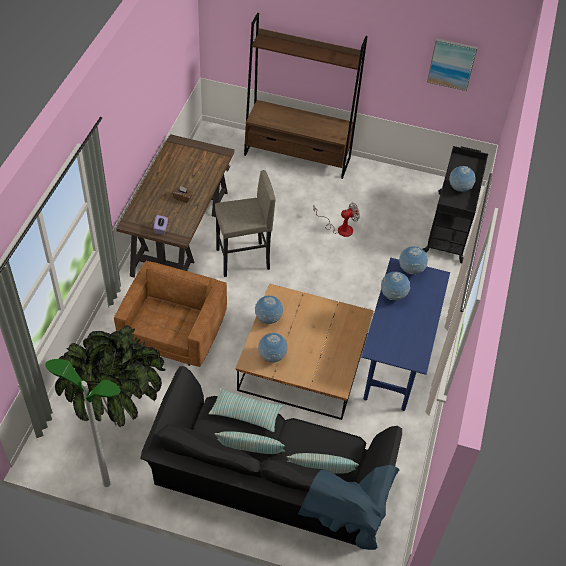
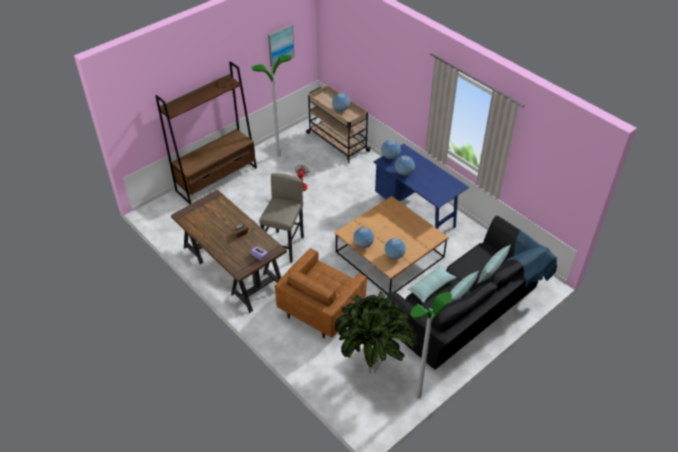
camera: 55 degrees left, 5 degrees down
brown armchair [114,260,227,367] -> brown armchair turned 105 degrees counterclockwise [275,248,367,338]
black cart [423,146,488,264] -> beige cart [306,85,371,163]
none -> floor lamp [252,55,292,157]

